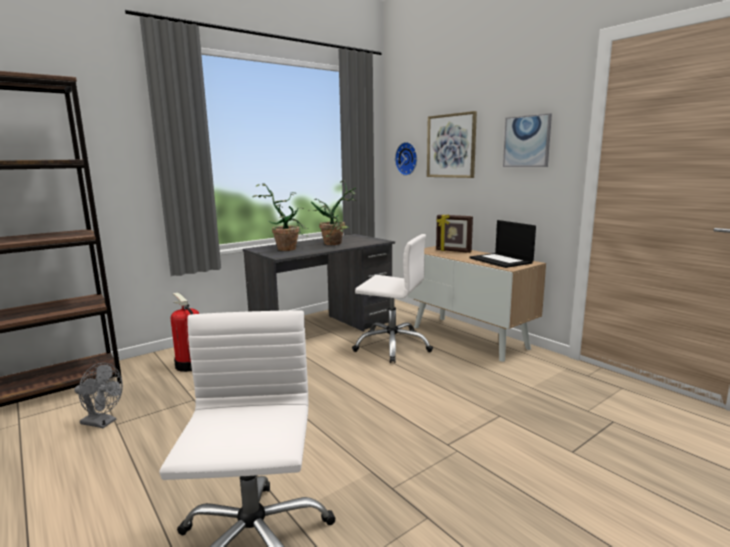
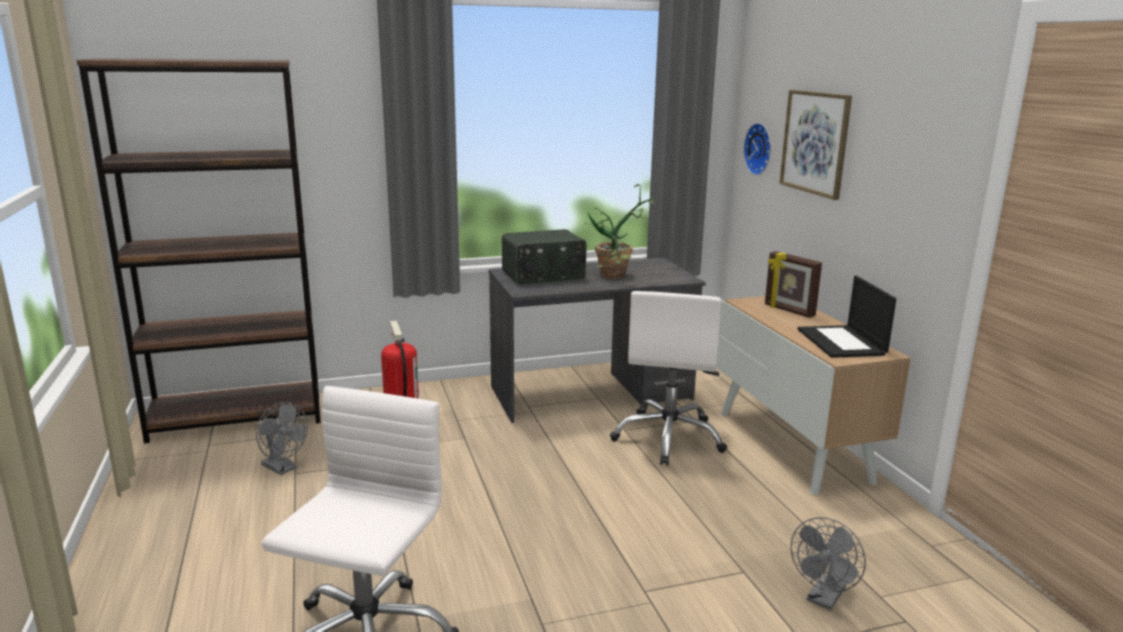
camera: 20 degrees right, 5 degrees up
potted plant [253,183,309,251] -> radio [502,229,587,285]
white office chair [352,234,433,363] -> white office chair turned 60 degrees clockwise [610,291,727,466]
picture [503,113,552,167] -> none
none -> grey fan [790,517,866,610]

